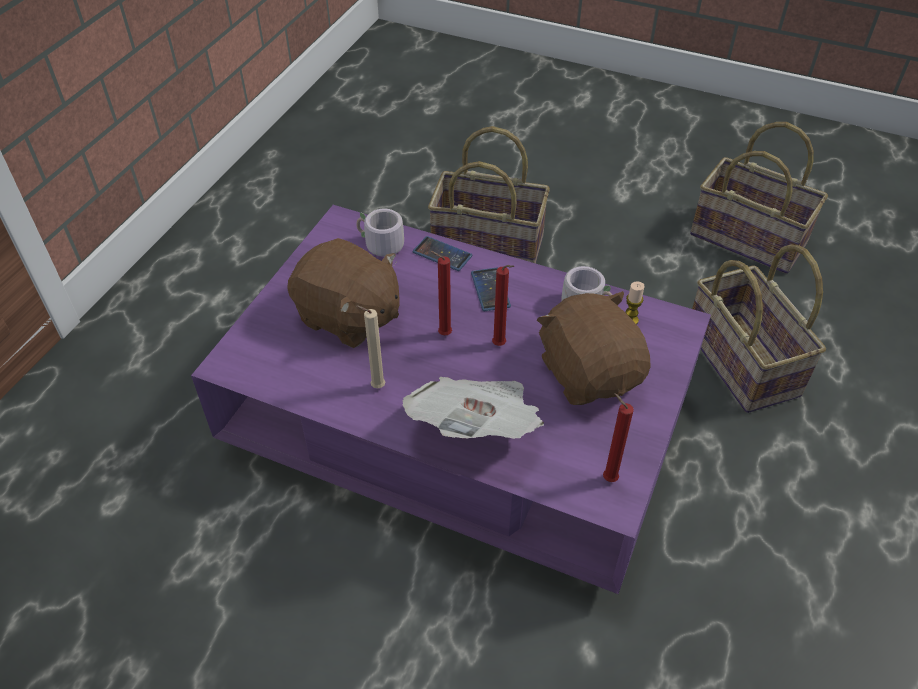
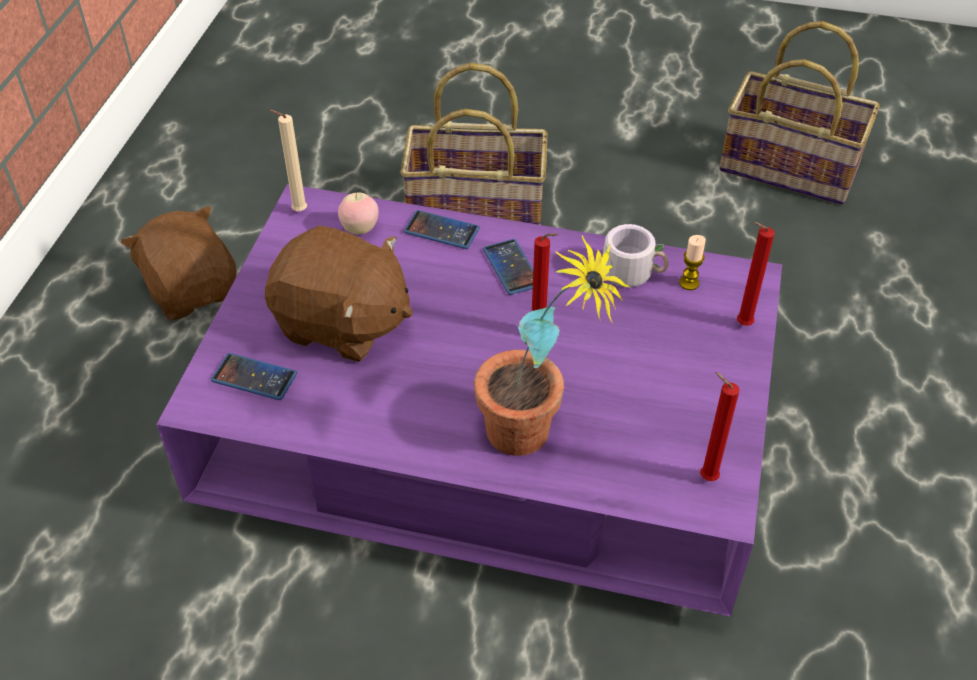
camera: 10 degrees left, 0 degrees up
grey mug [356,209,404,267] -> apple [338,193,379,235]
beige candle [356,305,385,388] -> beige candle moved to [269,110,307,211]
newspaper [403,377,544,439] -> potted plant [474,235,630,456]
red candle [431,251,452,336] -> red candle moved to [737,222,774,326]
brown plush toy [537,291,651,405] -> brown plush toy moved to [121,206,236,320]
basket [692,245,826,413] -> none
none -> phone [211,353,297,400]

